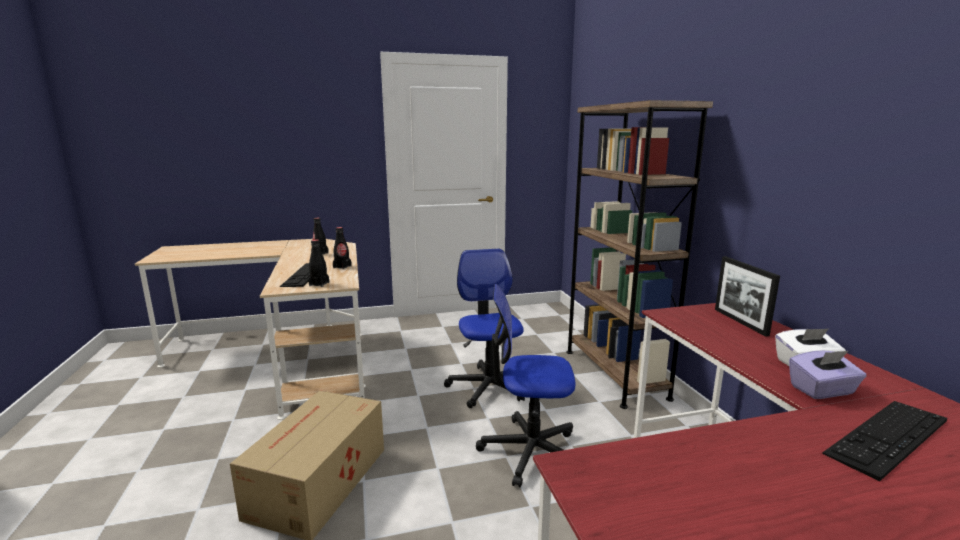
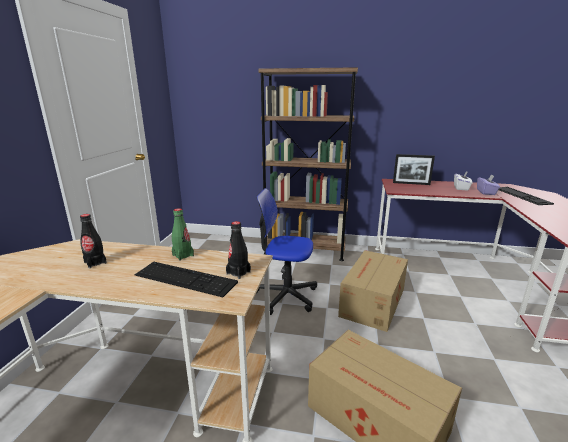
camera: 65 degrees left, 5 degrees up
black bottle [333,227,352,269] -> green bottle [172,208,194,261]
office chair [476,284,576,487] -> cardboard box [338,250,408,332]

